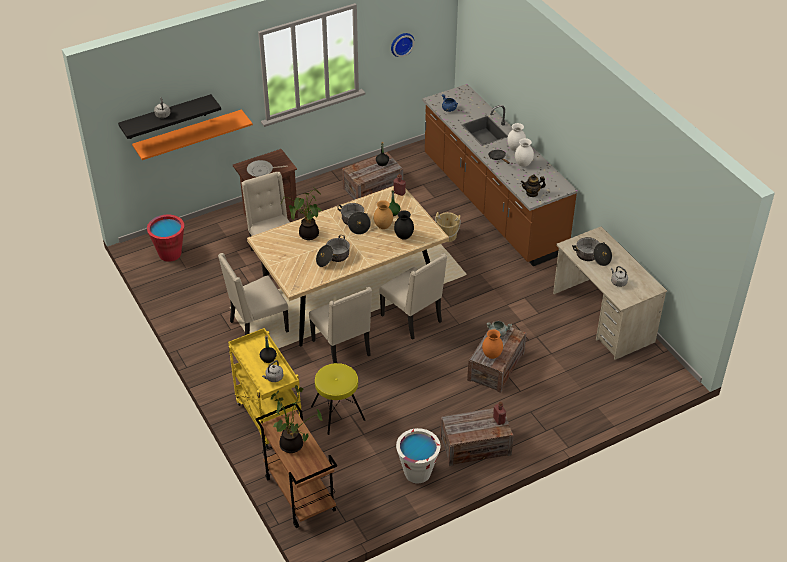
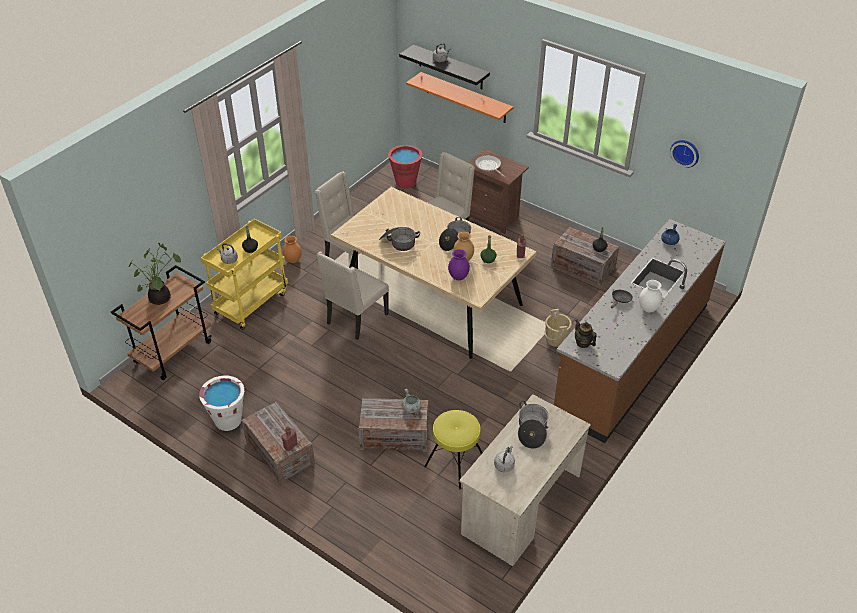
camera: 65 degrees right, 0 degrees up
potted plant [281,187,322,240] -> none
yellow stool [311,363,365,435] -> yellow stool moved to [424,410,483,489]
beige chair [379,253,447,340] -> none
black vase [394,210,414,240] -> purple vase [448,249,470,280]
orange vase [482,329,503,359] -> orange vase moved to [283,236,302,263]
white vase [515,138,534,167] -> none

